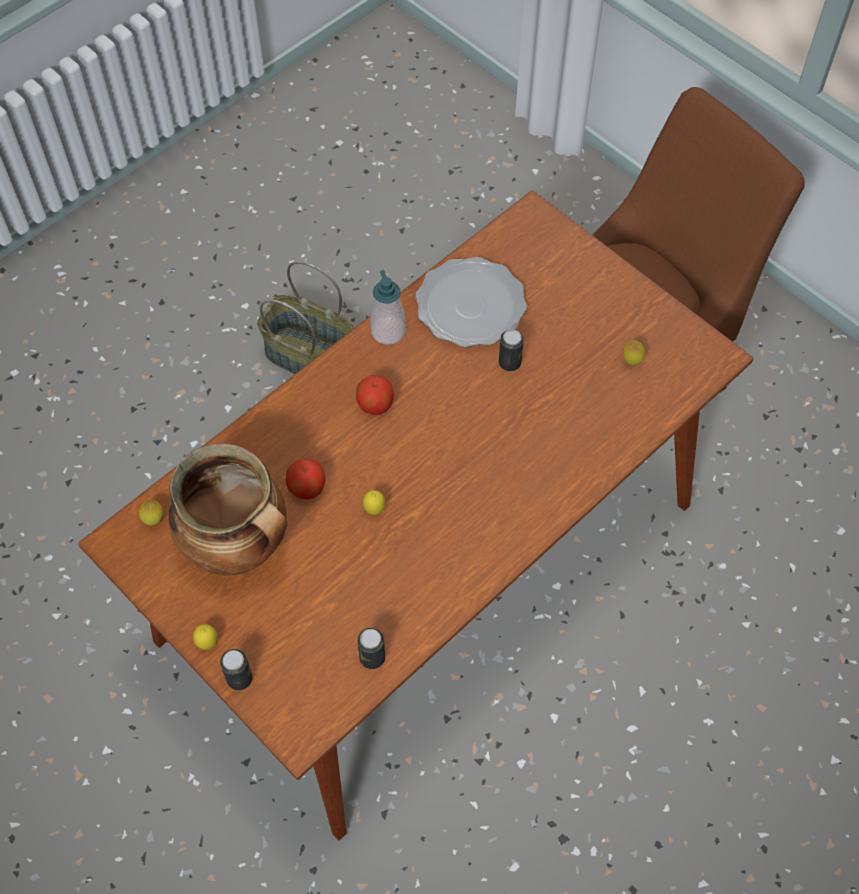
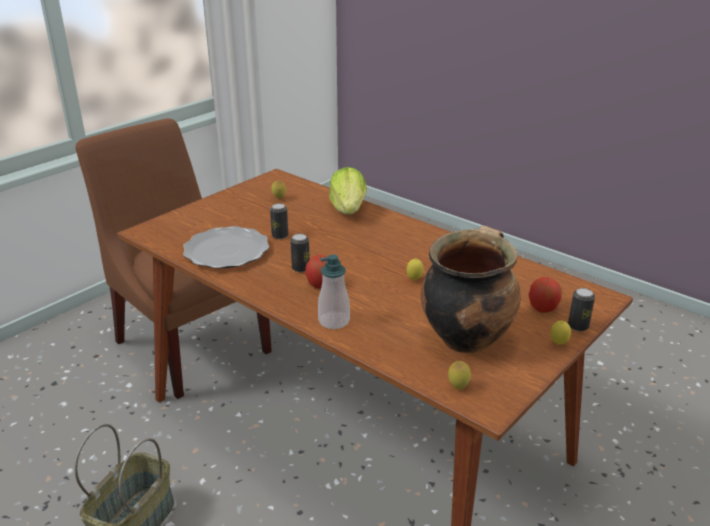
camera: 95 degrees left, 30 degrees down
apple [286,458,325,499] -> apple moved to [529,277,562,313]
can [357,628,385,669] -> can moved to [290,234,310,272]
soap dispenser [370,270,406,345] -> soap dispenser moved to [318,254,350,329]
none -> lettuce [329,167,367,214]

